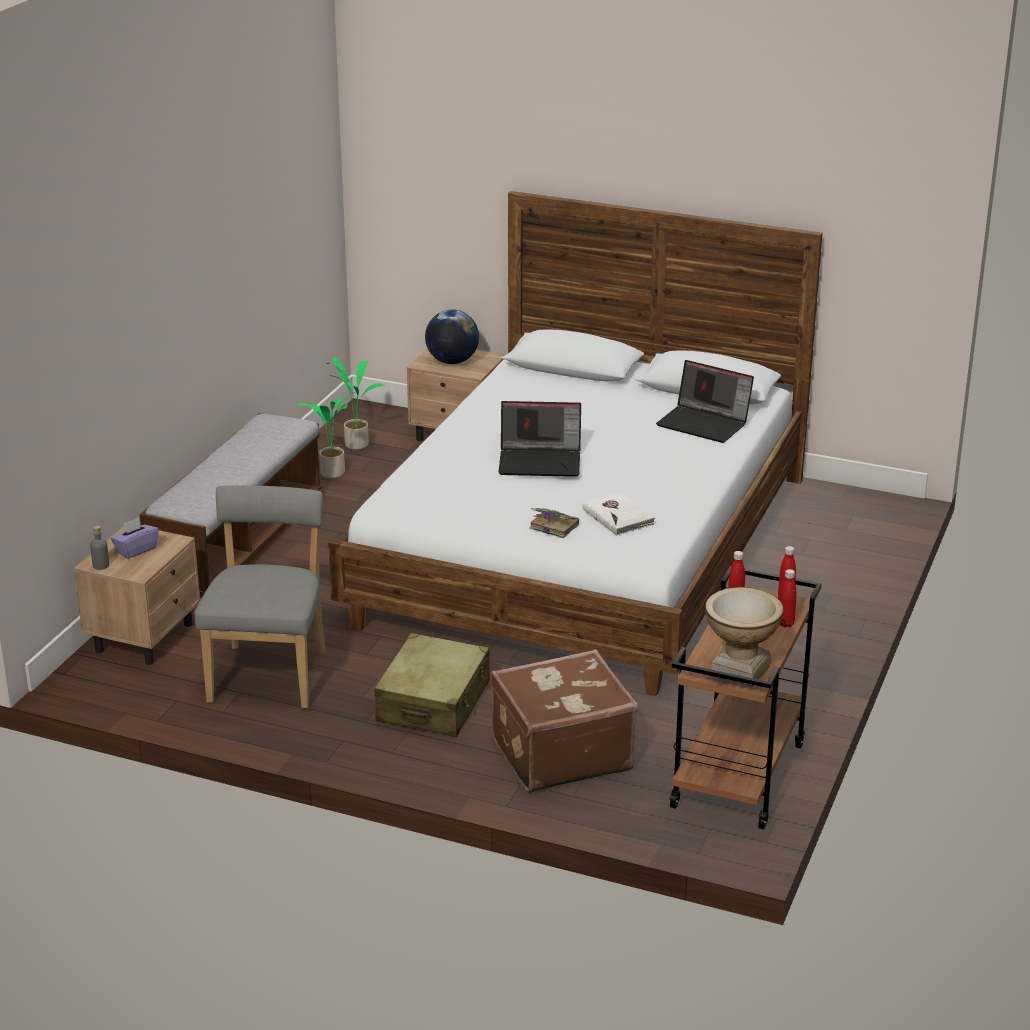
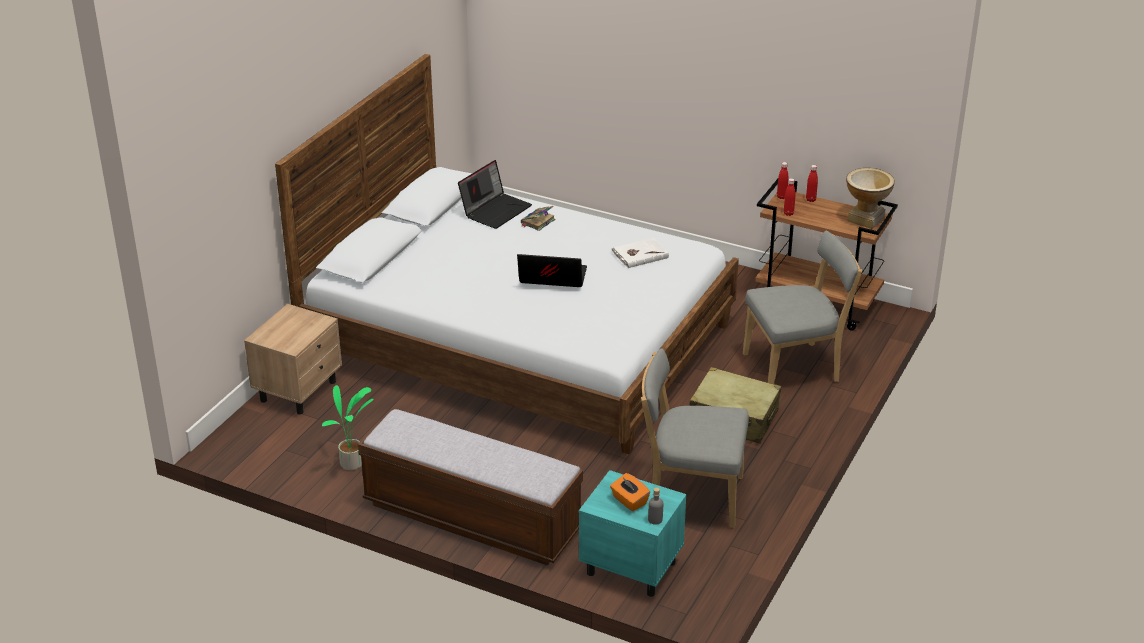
camera: 85 degrees left, 5 degrees up
beige nightstand [74,526,200,665] -> turquoise nightstand [579,470,687,597]
purple tissue box [111,517,159,559] -> orange tissue box [610,473,650,511]
potted plant [326,357,384,450] -> none
globe [425,310,479,364] -> none
brown suitcase [491,649,637,793] -> grey chair [743,230,862,384]
laptop [498,401,581,477] -> laptop turned 90 degrees counterclockwise [517,254,587,287]
book [529,508,579,538] -> book moved to [521,206,555,231]

